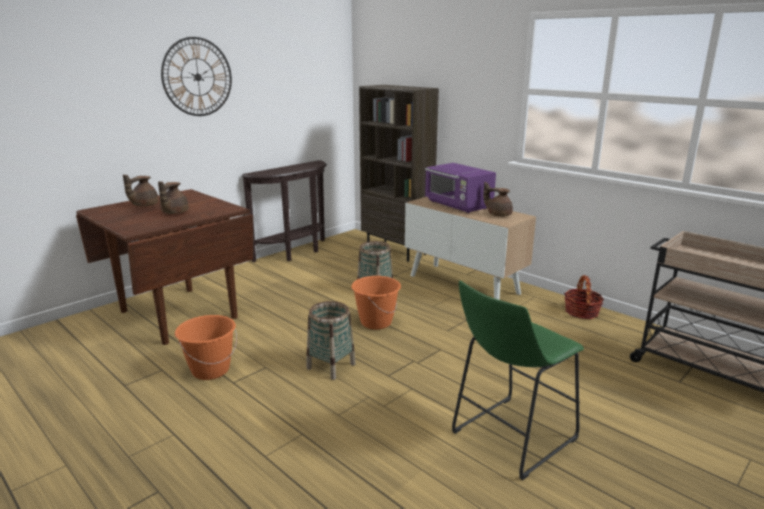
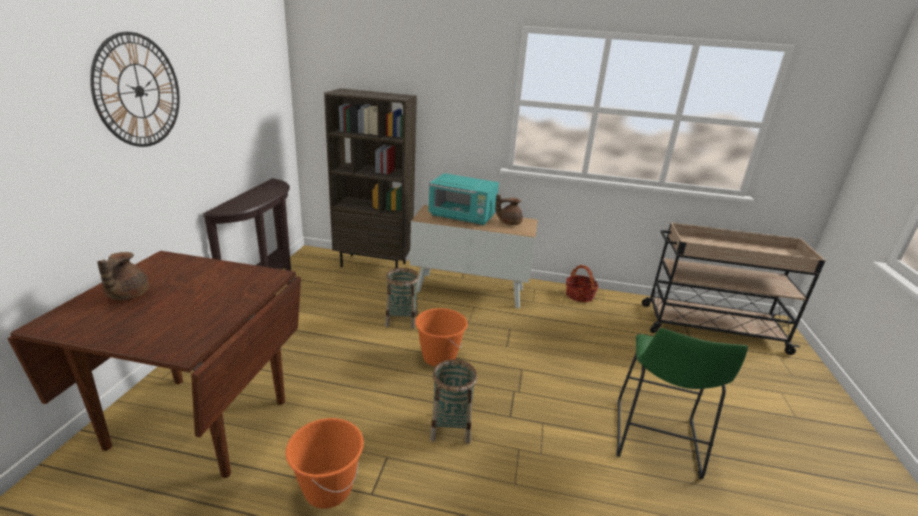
camera: 35 degrees left, 5 degrees up
brown teapot [158,181,189,214] -> none
purple microwave [425,163,496,213] -> turquoise microwave [428,173,499,225]

